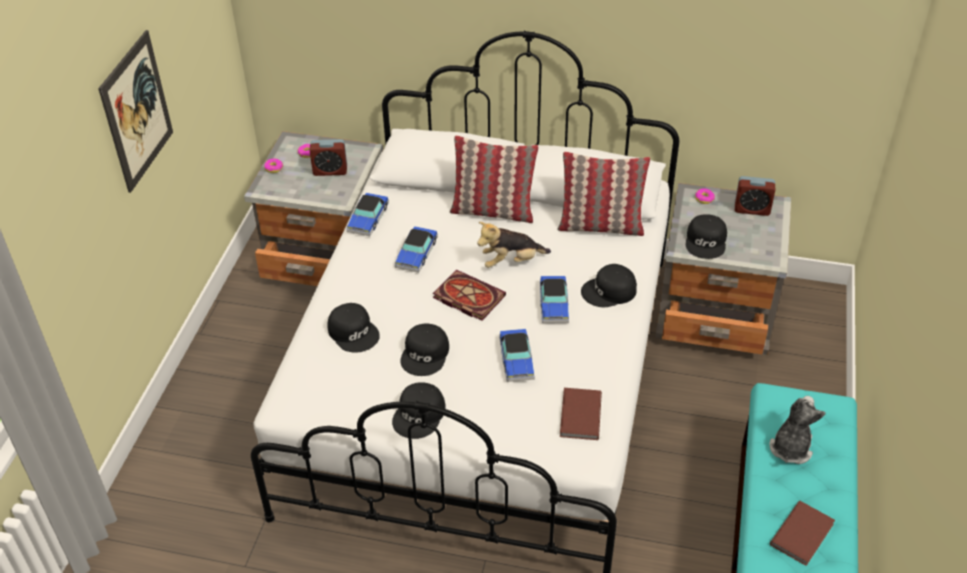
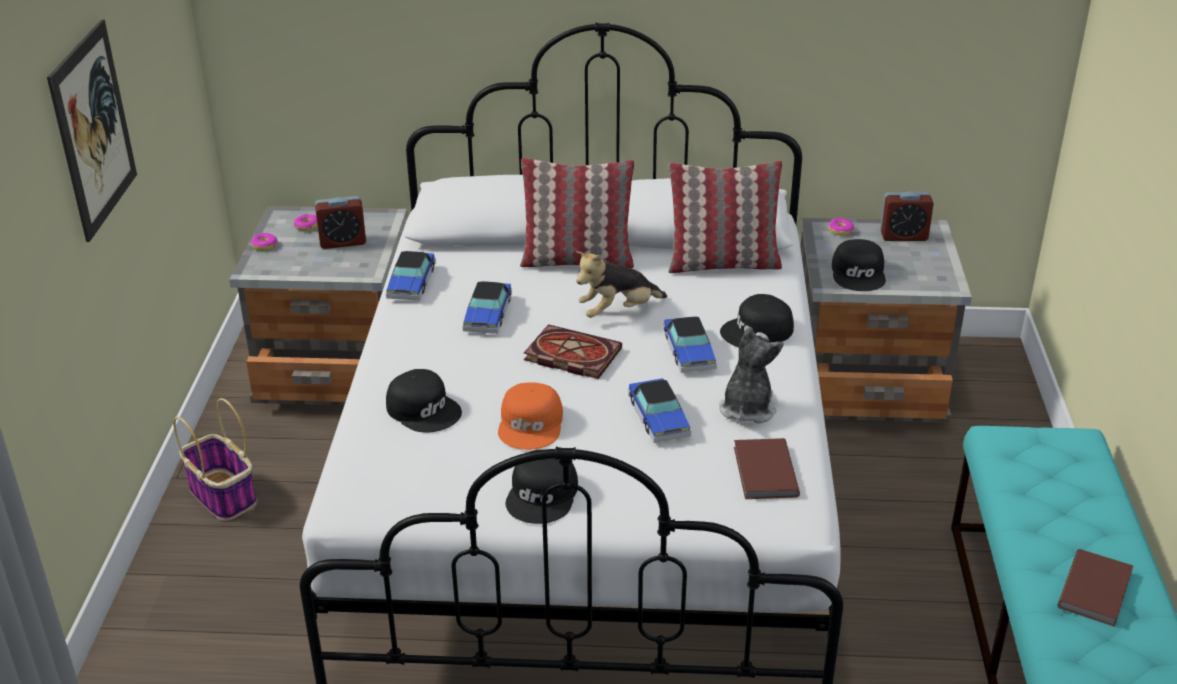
camera: 10 degrees left, 10 degrees down
black cap [400,324,449,376] -> orange cap [498,382,563,450]
plush toy [770,396,826,464] -> plush toy moved to [719,327,784,424]
none -> basket [173,398,256,521]

